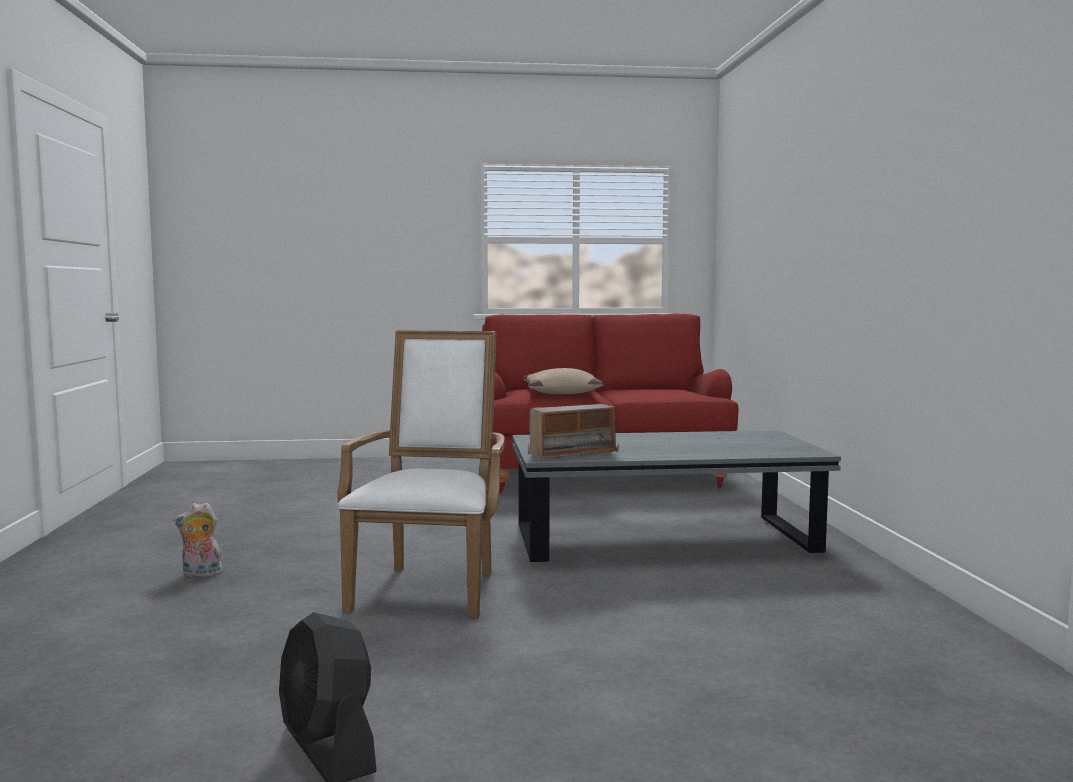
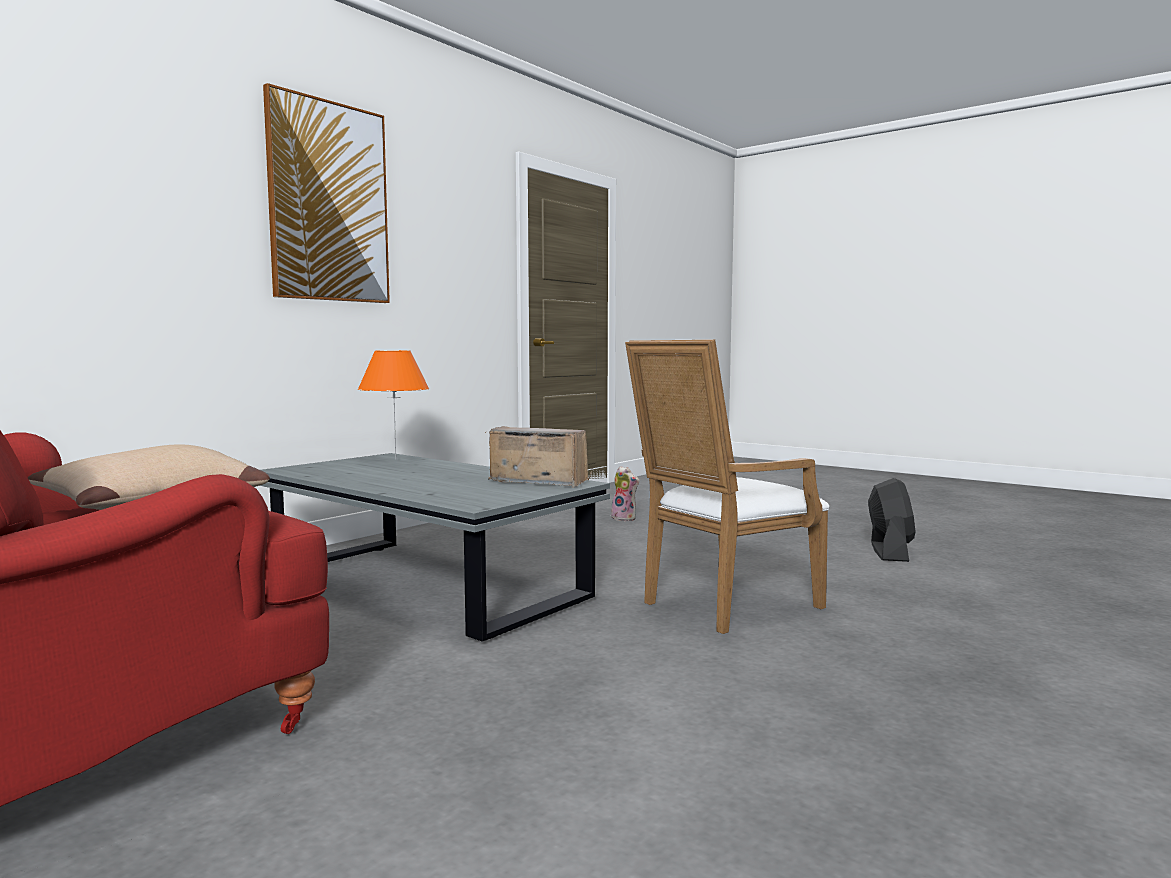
camera: 135 degrees left, 0 degrees up
plush toy [174,502,223,577] -> plush toy moved to [611,466,639,521]
none -> picture [263,83,390,303]
none -> orange table lamp [358,350,429,460]

